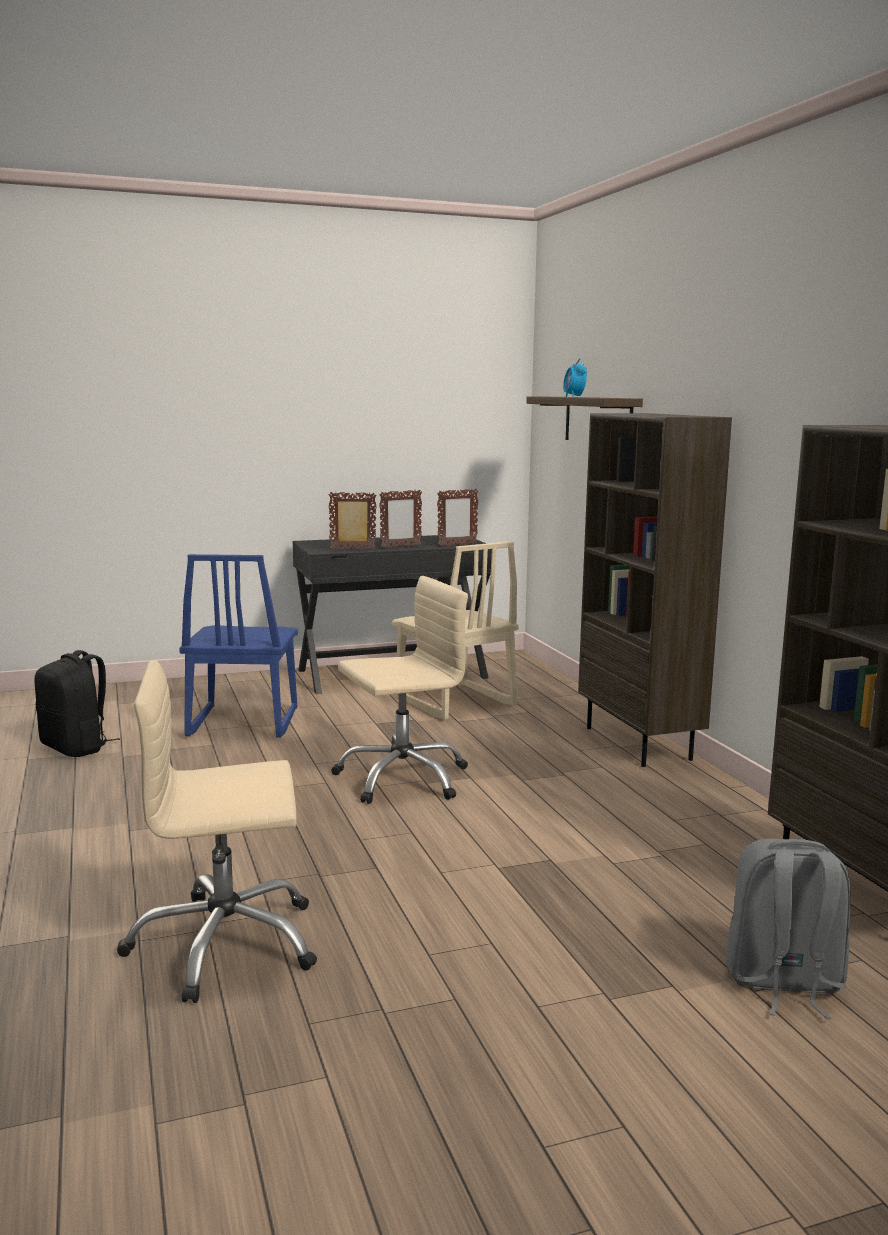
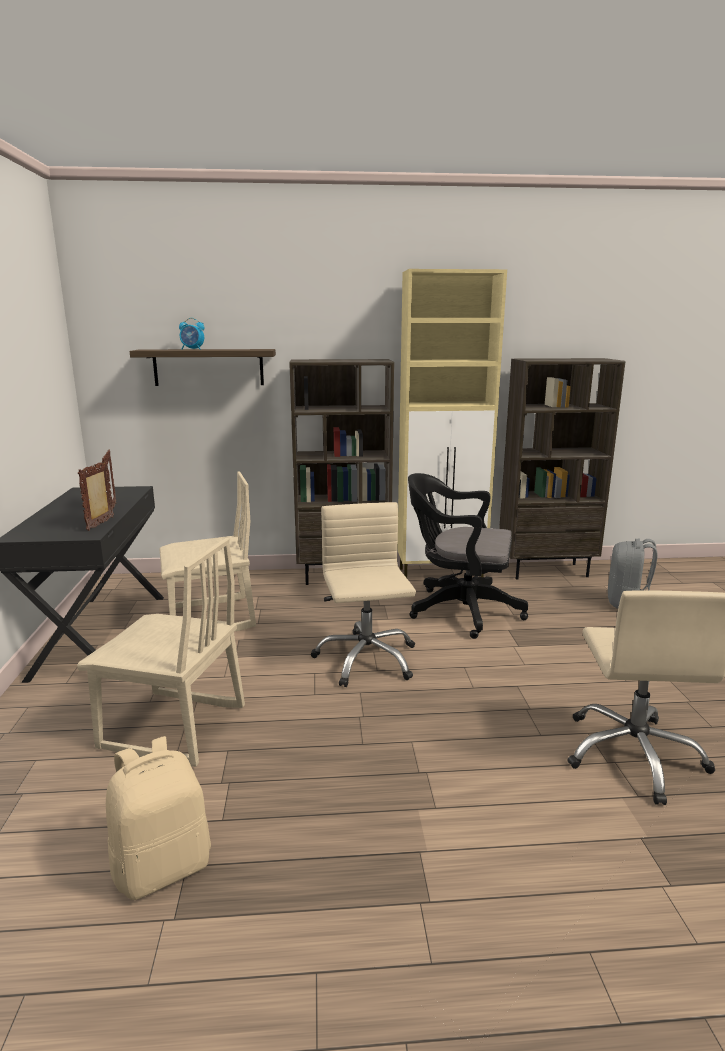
camera: 75 degrees left, 5 degrees up
black backpack [34,650,120,757] -> beige backpack [106,736,211,900]
blue chair [179,554,298,738] -> beige chair [77,538,245,767]
picture frame [437,488,478,546] -> none
none -> beige cabinet [397,269,507,578]
none -> black office chair [408,473,528,639]

